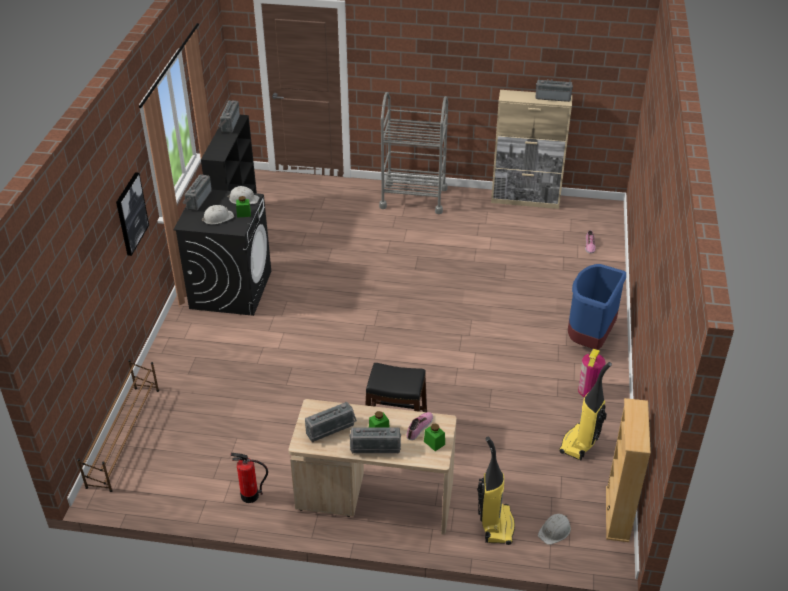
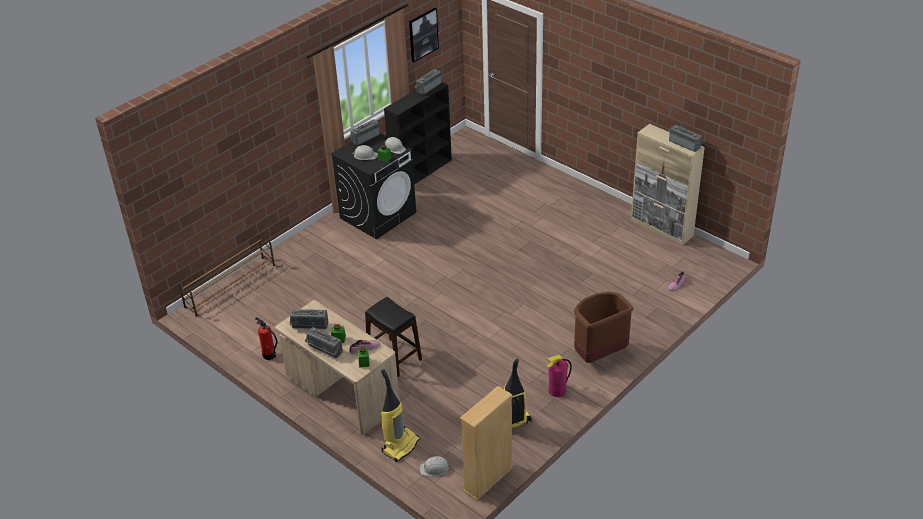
camera: 35 degrees right, 0 degrees up
picture [116,172,149,256] -> picture moved to [409,8,439,62]
grey cart [379,92,448,214] -> none
blue trash can [568,264,626,350] -> brown trash can [574,292,634,363]

